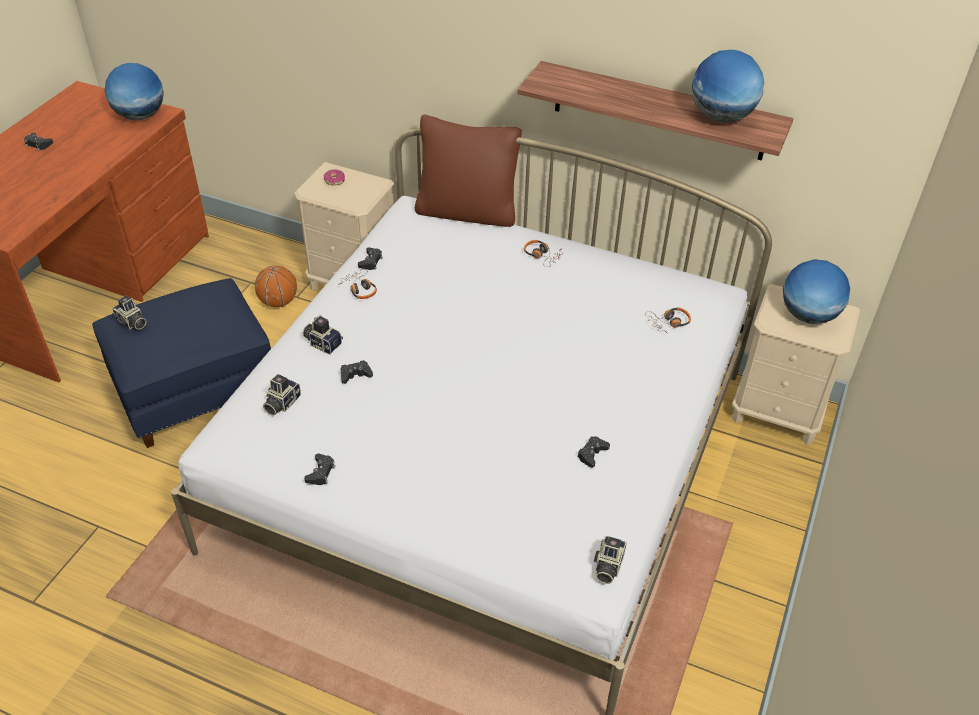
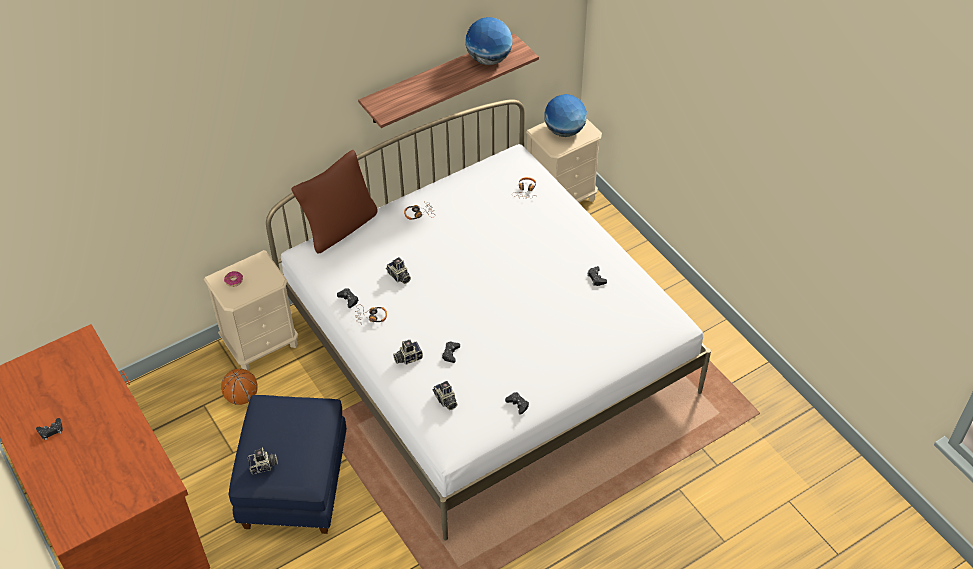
camera: 55 degrees left, 5 degrees up
globe [105,63,164,120] -> none
camera [594,536,627,584] -> camera moved to [386,257,411,284]

